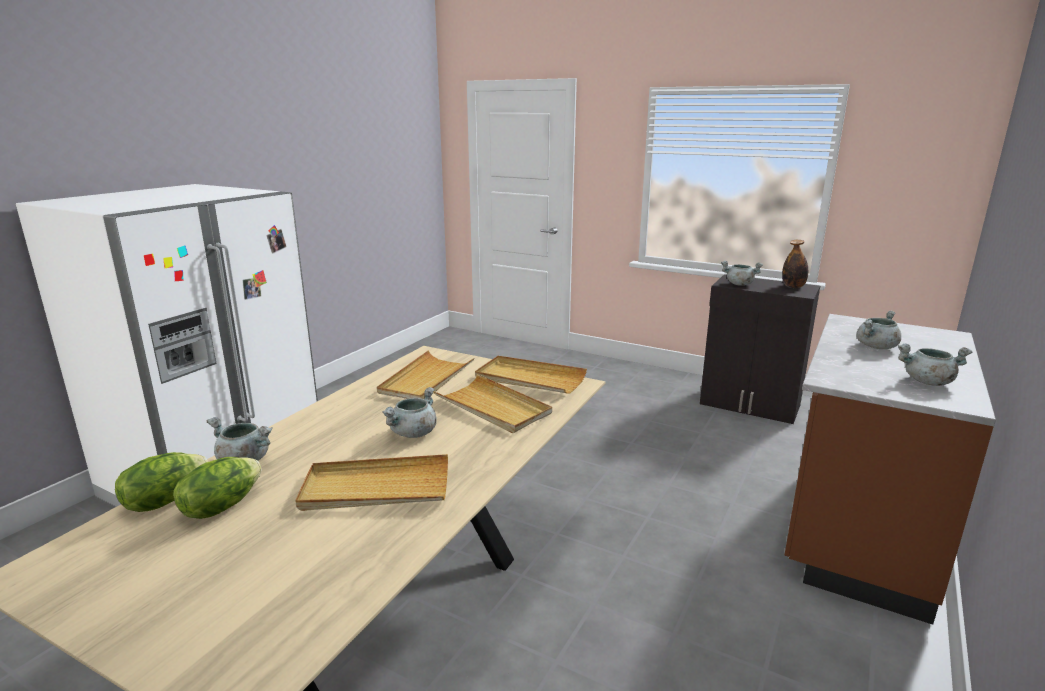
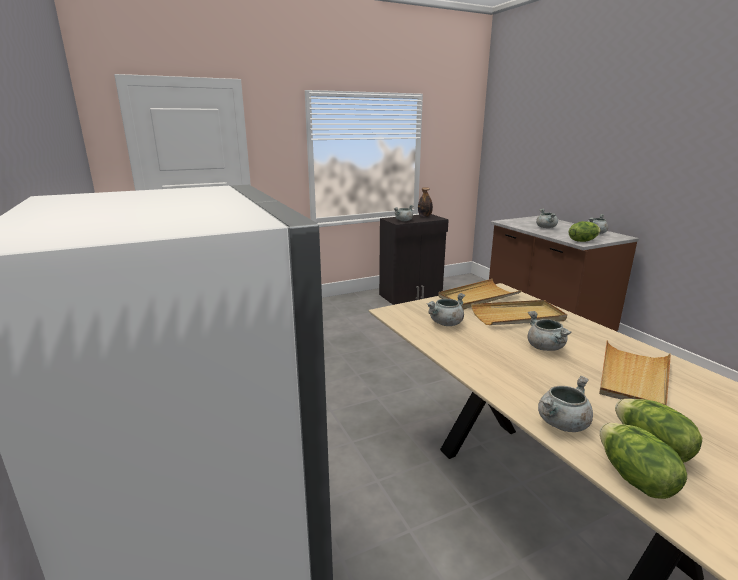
camera: 55 degrees left, 0 degrees up
beige tray [377,350,474,399] -> grey cooking pot [427,293,465,326]
none -> lettuce [569,221,601,242]

